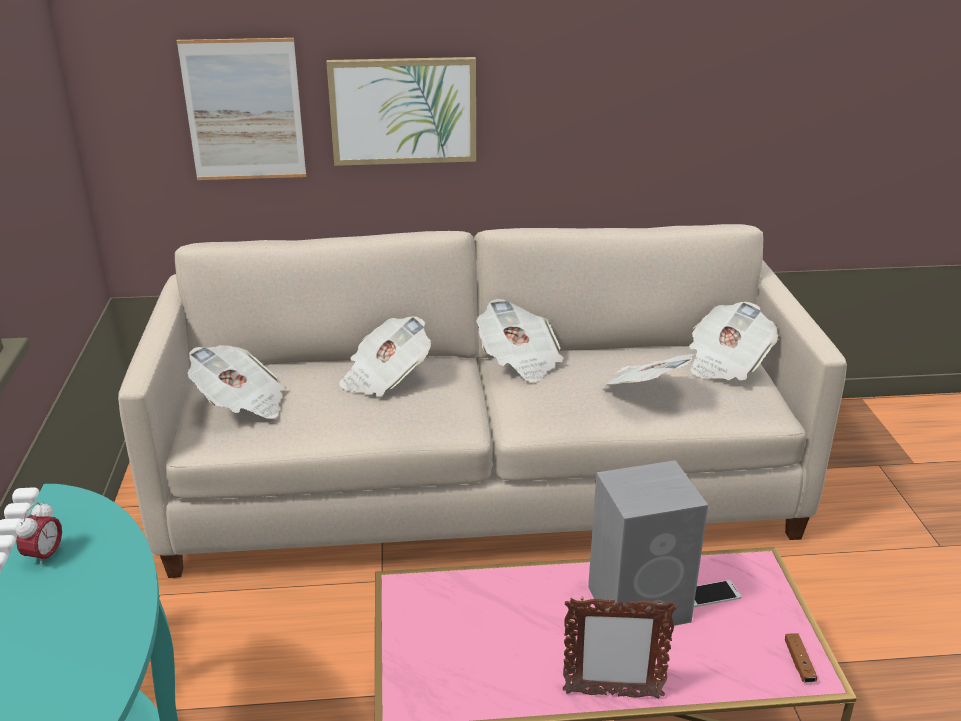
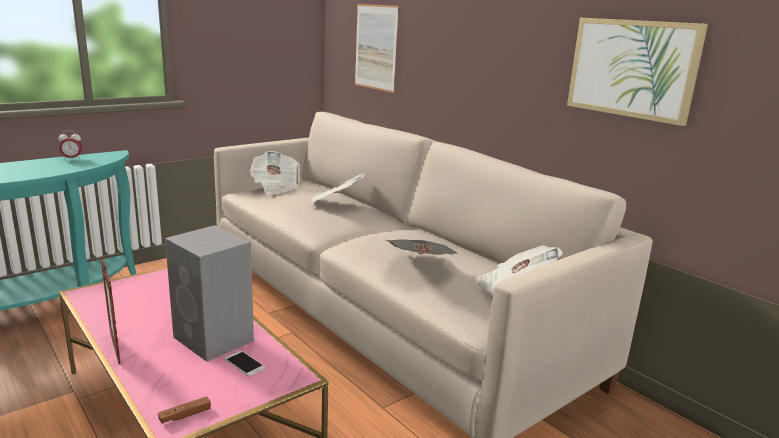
camera: 55 degrees right, 10 degrees down
picture [326,57,476,166] -> picture moved to [567,18,708,126]
newspaper [477,299,564,383] -> none

